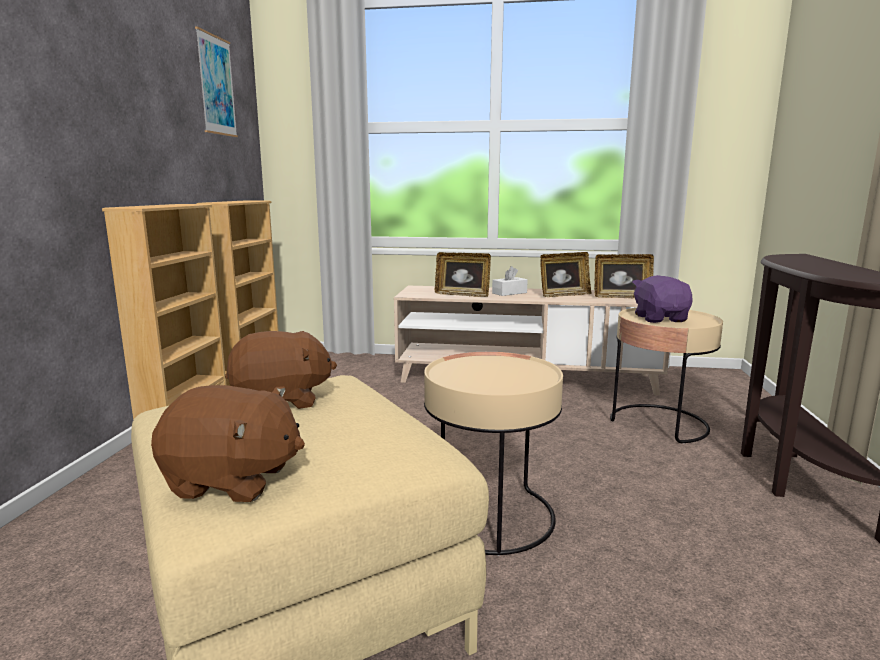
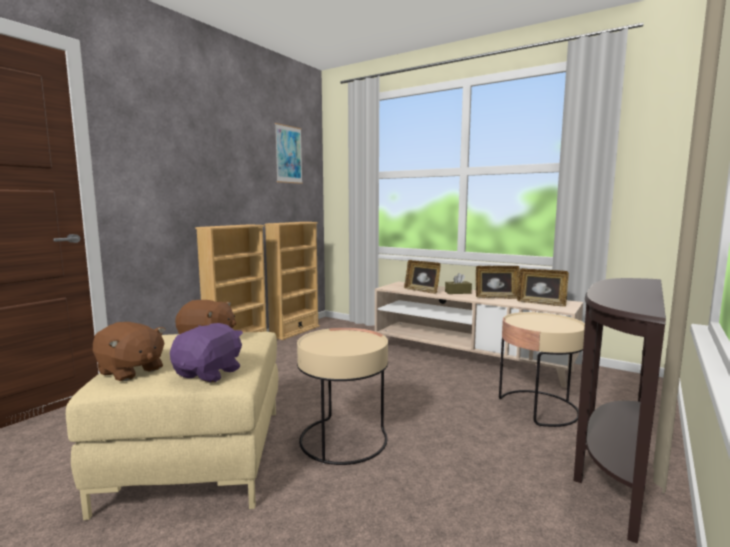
camera: 25 degrees right, 5 degrees down
white tissue box [492,266,528,296] -> brown tissue box [445,273,472,294]
purple plush toy [633,275,692,323] -> purple plush toy moved to [170,323,243,382]

